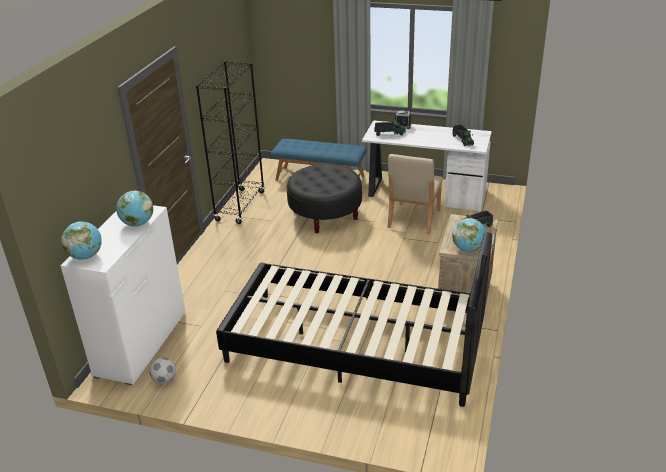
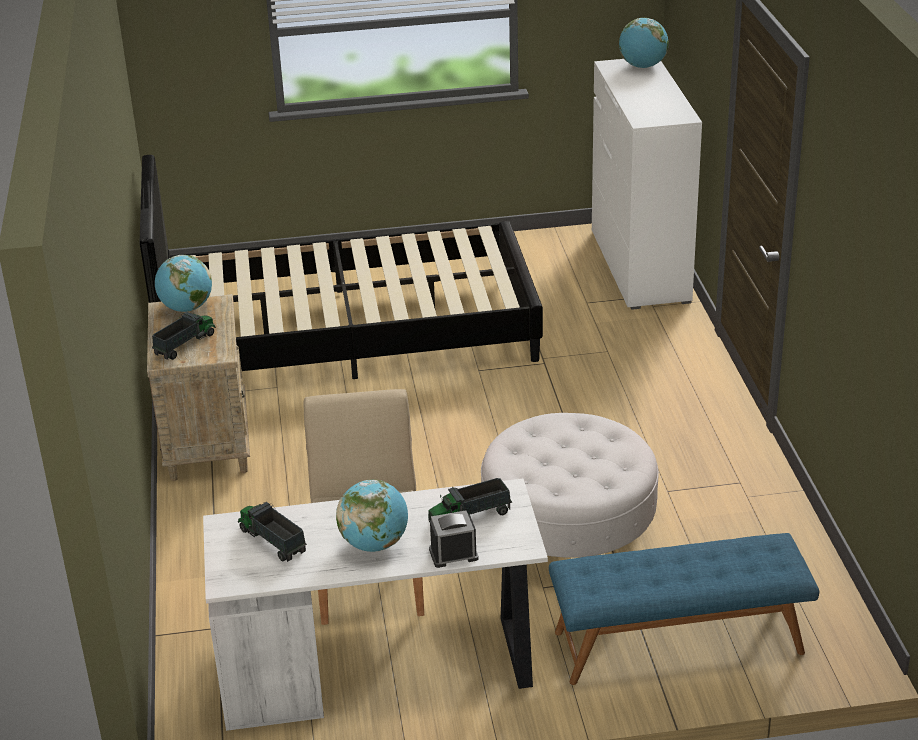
camera: 155 degrees right, 0 degrees up
globe [116,191,153,227] -> globe moved to [336,479,408,552]
football [150,357,176,384] -> none
black bookcase [196,61,265,224] -> none
black ottoman [287,164,362,233] -> white ottoman [481,413,659,558]

